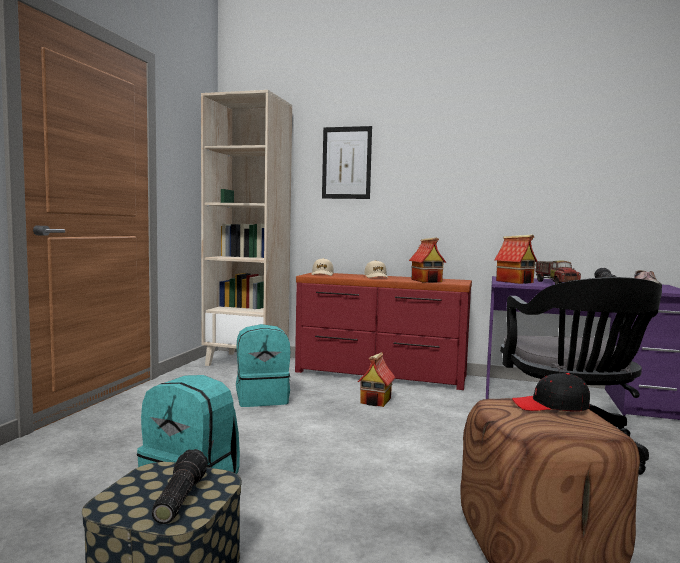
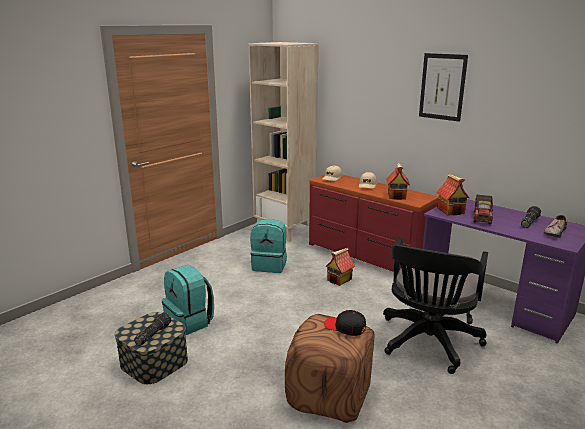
camera: 25 degrees right, 15 degrees up
picture [322,126,372,199] -> picture moved to [419,53,468,122]

